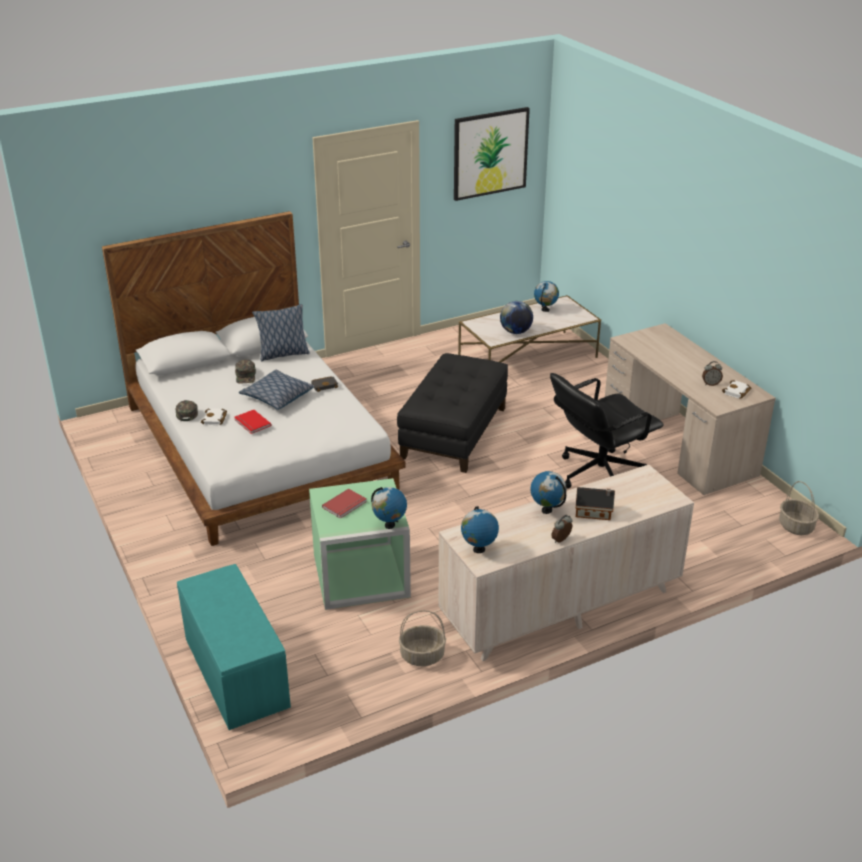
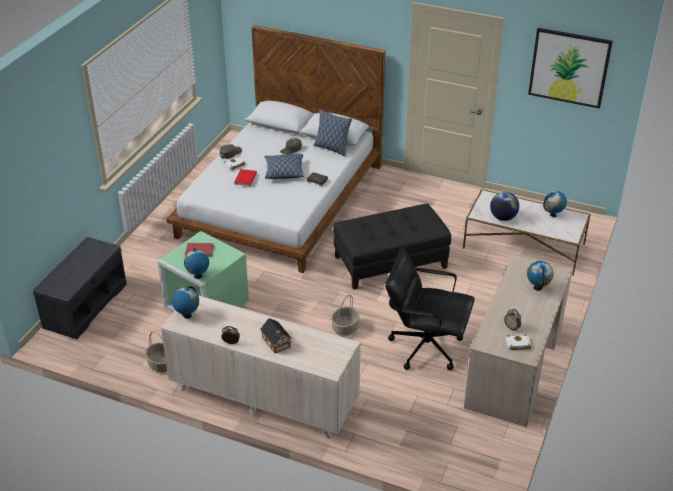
camera: 50 degrees right, 5 degrees up
turquoise bench [177,564,291,730] -> grey bench [33,237,127,339]
globe [530,471,567,514] -> globe moved to [527,261,554,291]
basket [779,481,819,535] -> basket moved to [331,295,360,336]

